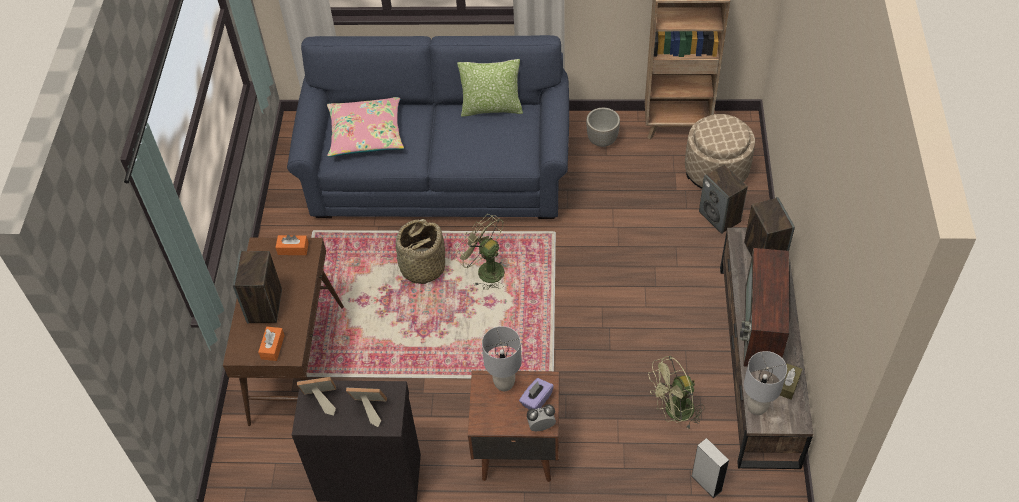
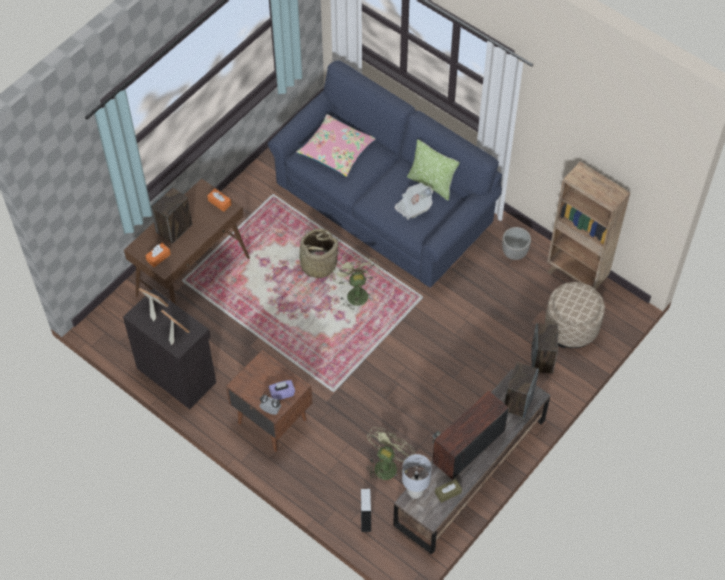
camera: 35 degrees right, 5 degrees up
grey table lamp [482,326,522,391] -> none
green fan [648,356,705,428] -> green fan turned 105 degrees clockwise [366,427,415,482]
none -> newspaper [395,183,433,220]

